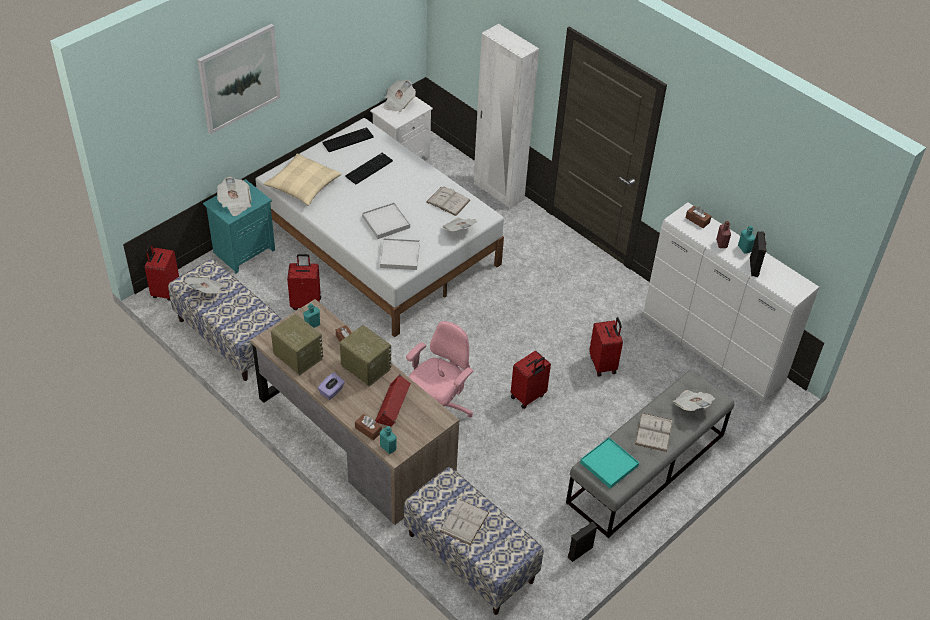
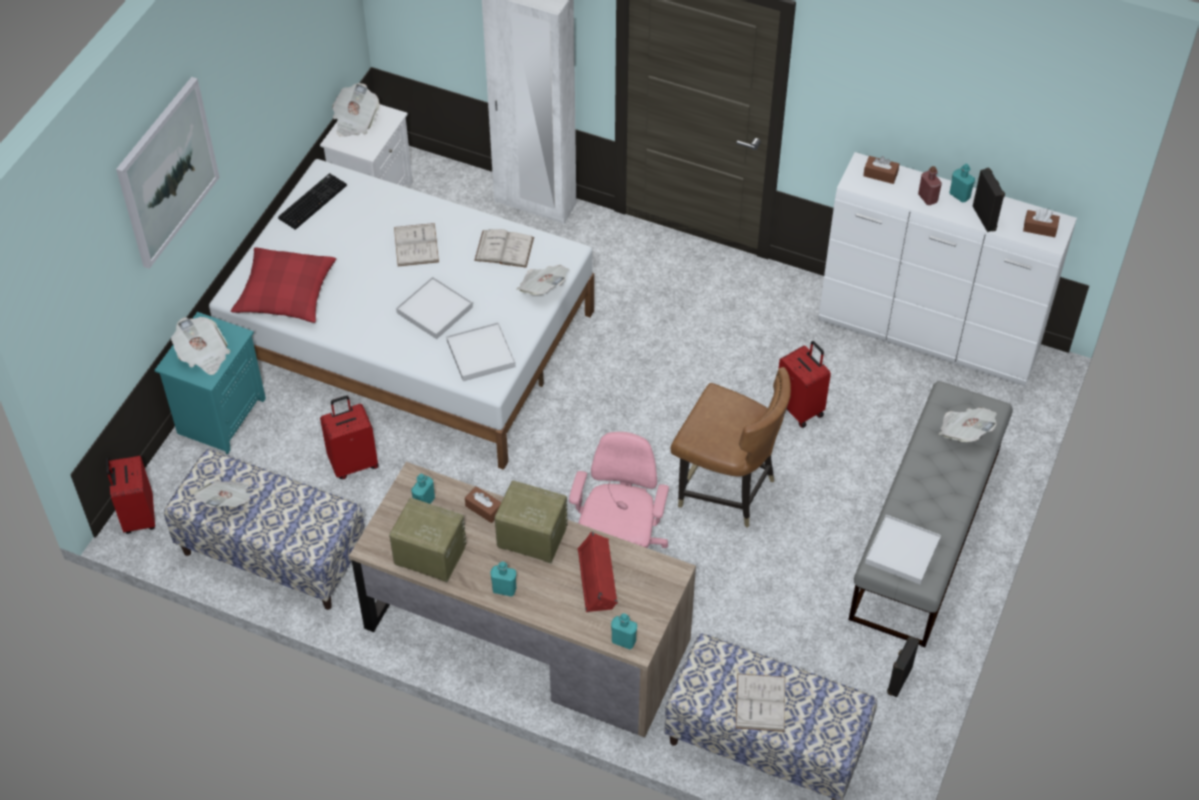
camera: 20 degrees left, 5 degrees up
beige pillow [263,153,341,206] -> red pillow [231,248,336,323]
purple tissue box [318,373,345,400] -> turquoise bottle [490,561,516,597]
keyboard [345,153,393,184] -> none
brown tissue box [355,414,382,440] -> brown tissue box moved to [1023,208,1060,237]
red suitcase [511,351,551,409] -> brown chair [671,367,791,528]
turquoise tray [580,437,639,489] -> white tray [865,515,941,585]
white book [635,413,673,452] -> white book moved to [394,223,439,266]

